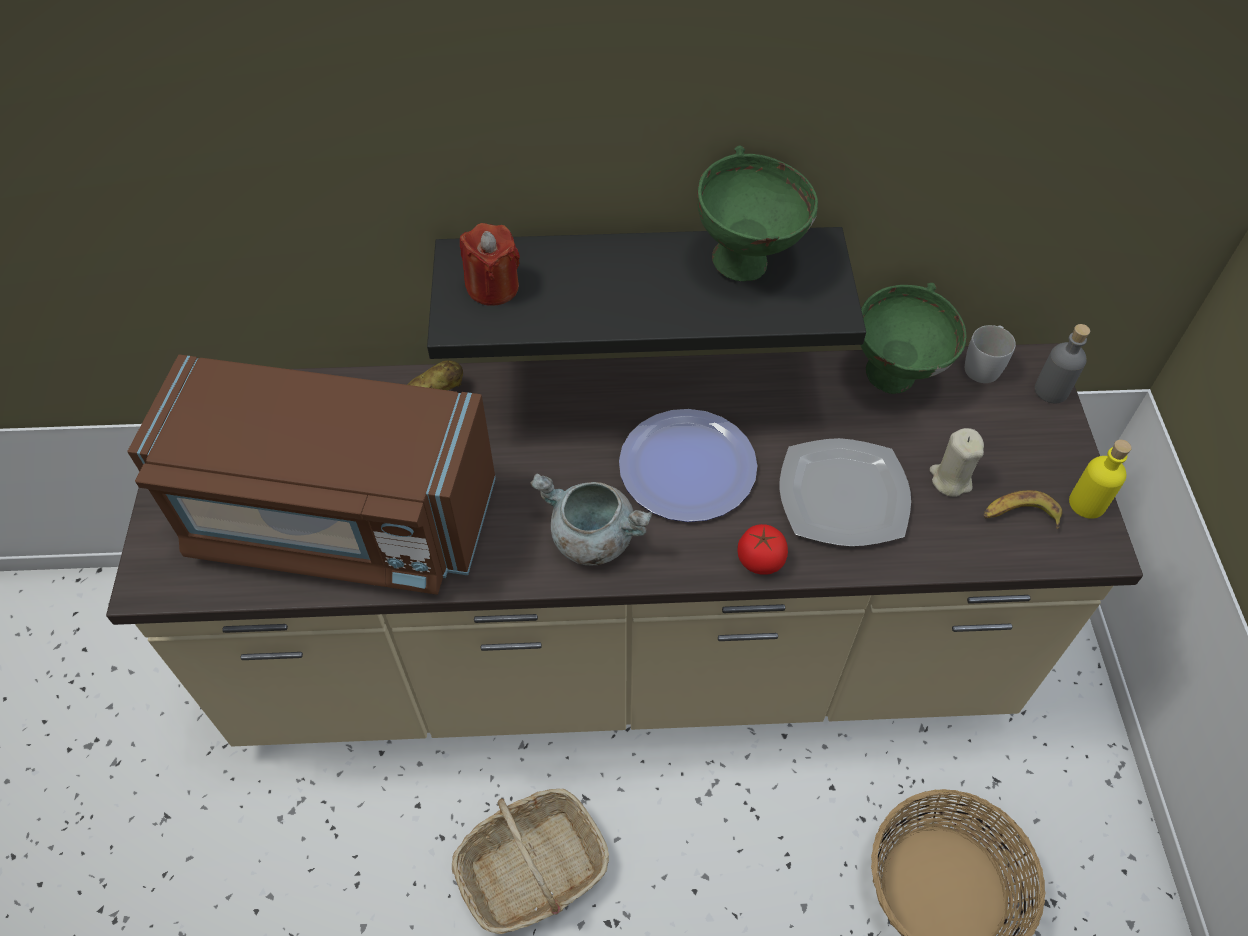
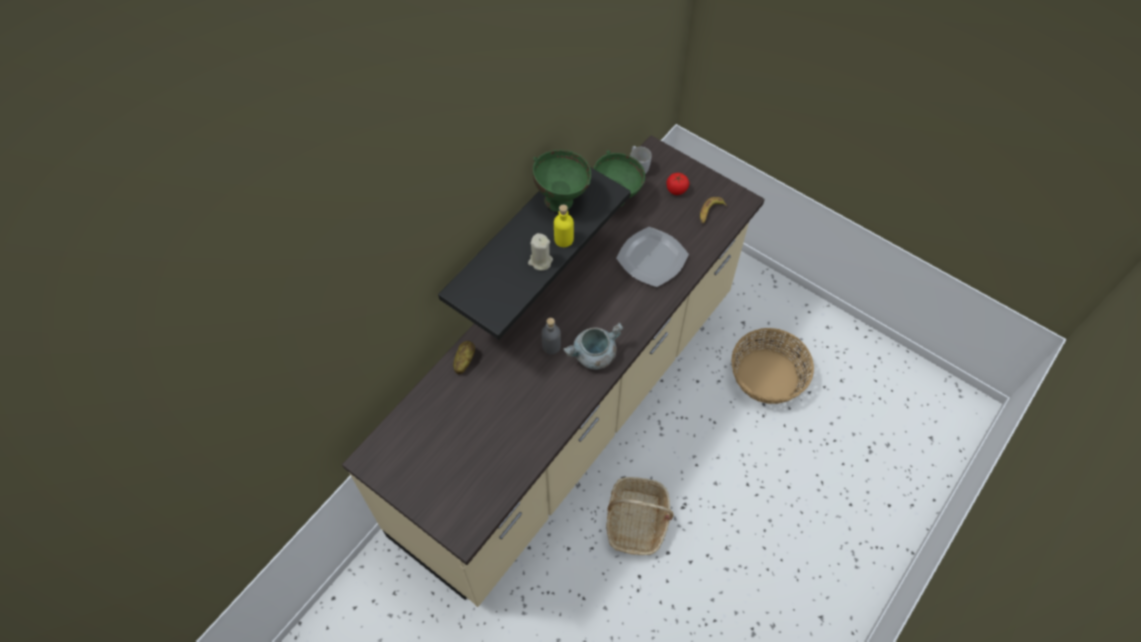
camera: 50 degrees left, 5 degrees up
brown microwave [127,355,496,595] -> none
red candle [460,223,520,306] -> none
plate [619,409,757,522] -> none
tomato [737,524,788,575] -> tomato moved to [666,173,689,195]
beige candle [930,428,984,497] -> beige candle moved to [528,233,553,271]
grey bottle [1035,324,1090,403] -> grey bottle moved to [541,318,561,354]
yellow bottle [1069,440,1132,519] -> yellow bottle moved to [554,205,574,247]

